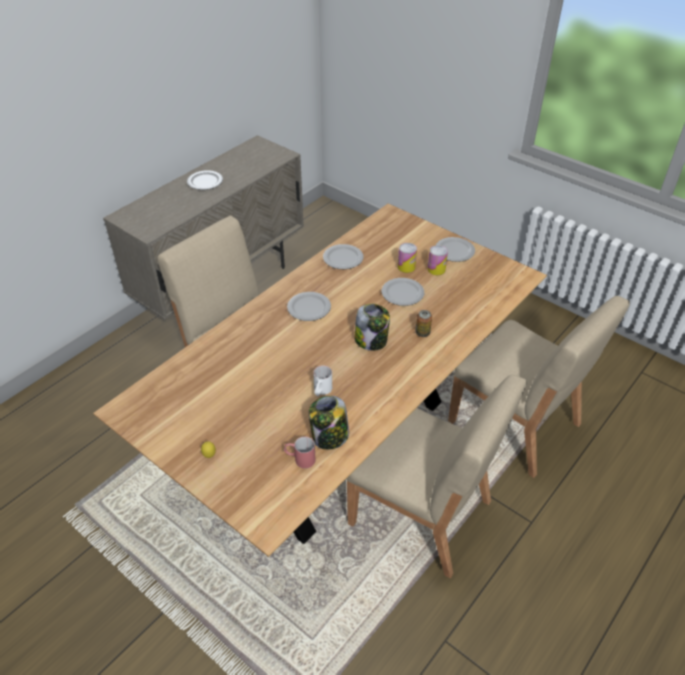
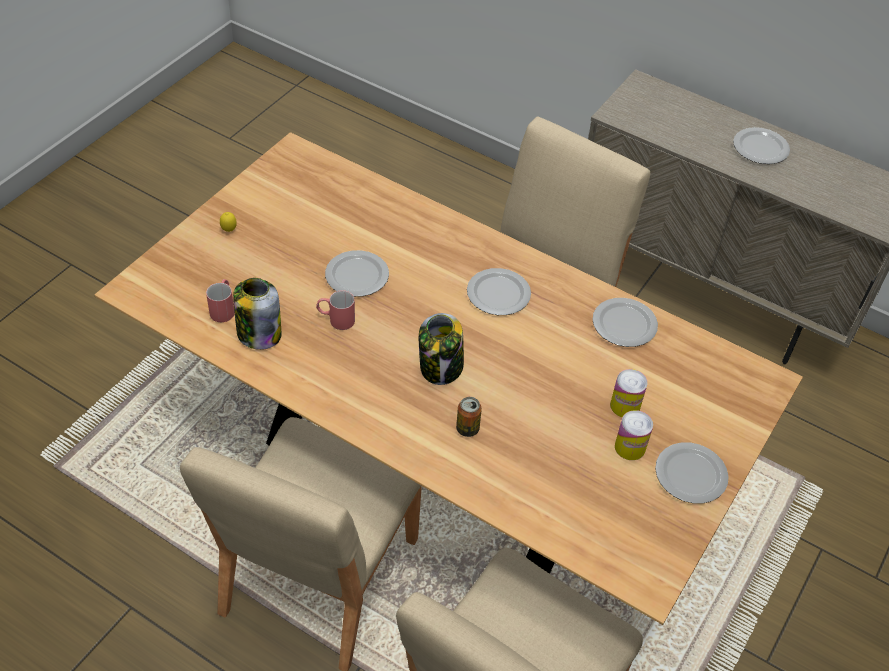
camera: 80 degrees right, 5 degrees up
white mug [313,365,332,396] -> red mug [316,290,355,330]
plate [382,278,424,306] -> plate moved to [325,250,389,297]

